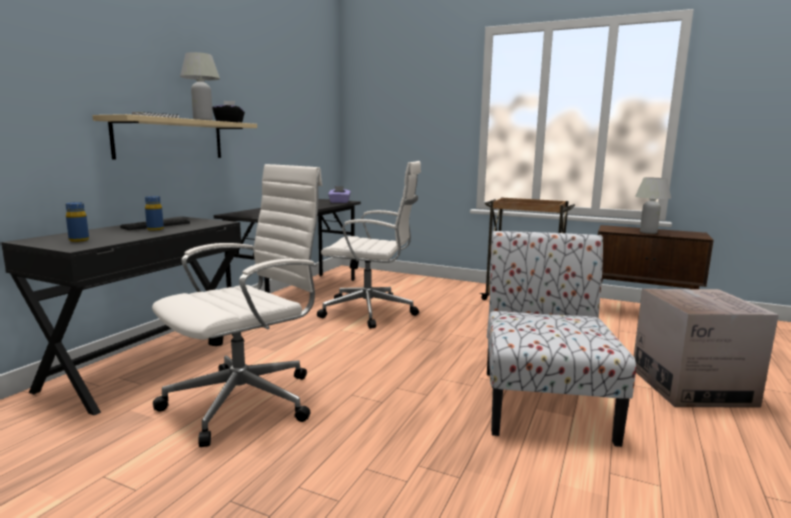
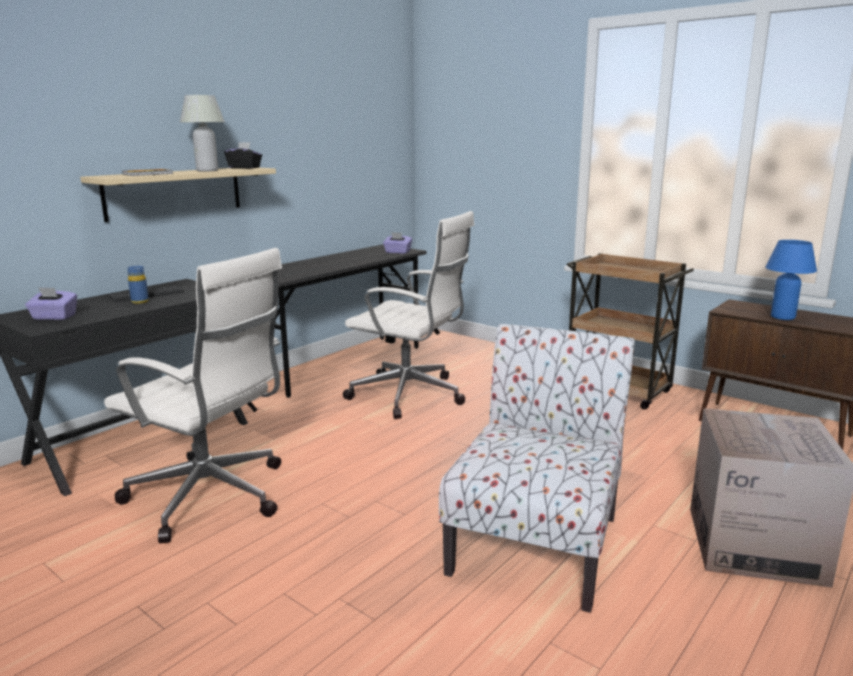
camera: 15 degrees right, 5 degrees up
blue bottle [66,202,89,242] -> purple tissue box [25,287,77,320]
white office chair [152,164,322,447] -> white office chair turned 60 degrees clockwise [104,248,282,543]
white table lamp [635,178,671,234] -> blue table lamp [765,240,817,320]

